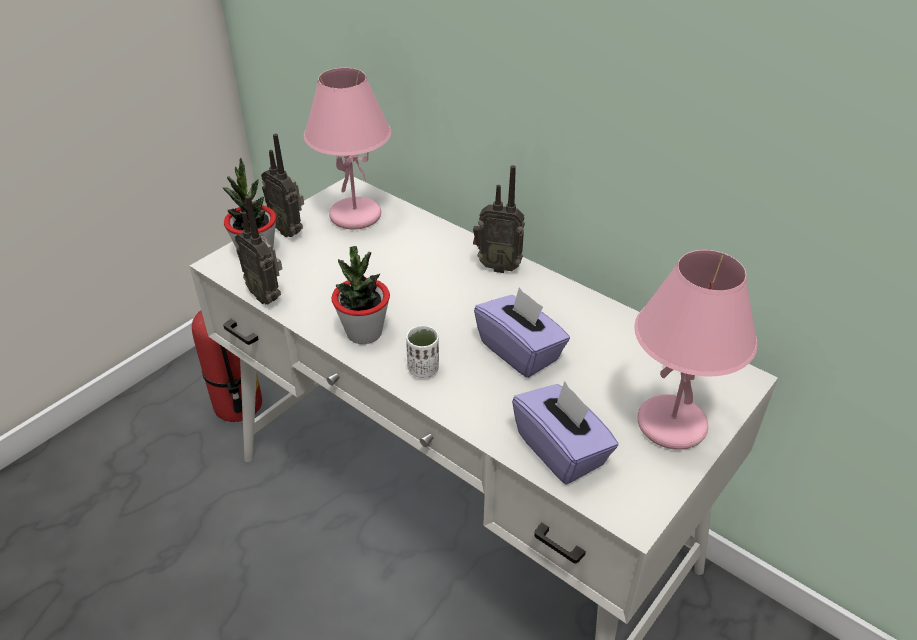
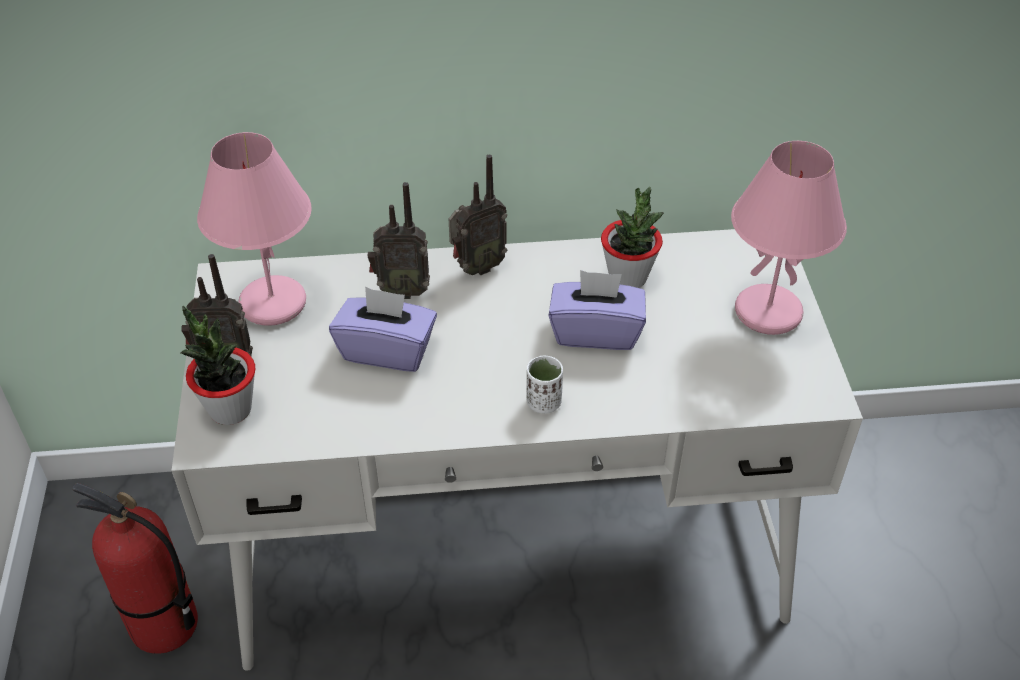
camera: 45 degrees left, 5 degrees up
radio [235,196,282,305] -> radio moved to [368,182,430,299]
potted plant [332,246,390,344] -> potted plant moved to [601,187,664,288]
purple tissue box [512,381,619,484] -> purple tissue box moved to [329,287,437,372]

